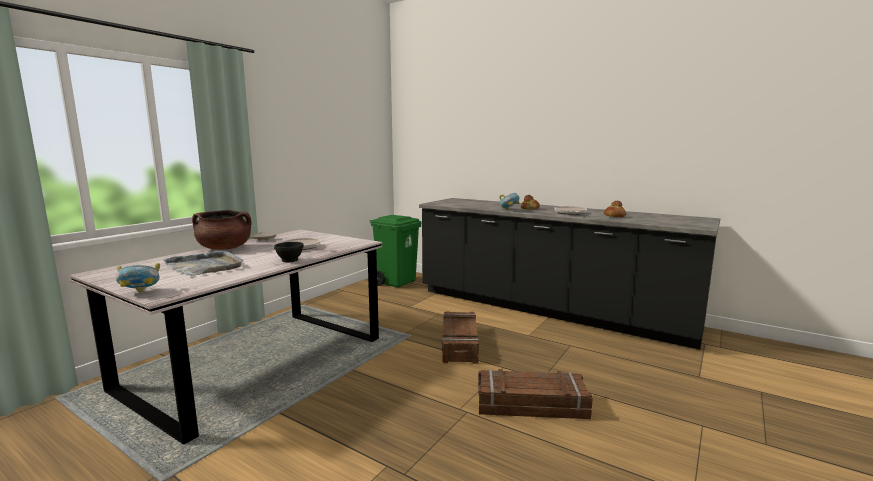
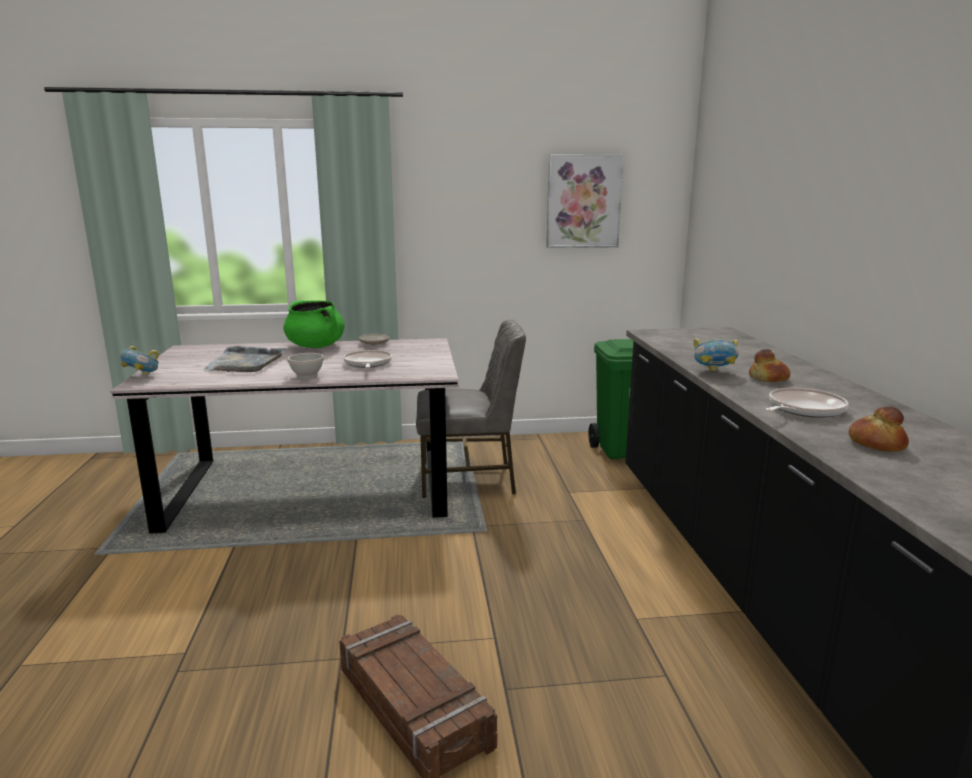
camera: 50 degrees right, 5 degrees up
brown cooking pot [192,210,252,250] -> green cooking pot [283,301,345,348]
black bowl [274,242,304,262] -> white bowl [287,353,324,380]
crate [442,311,479,364] -> none
none -> grey chair [416,320,526,498]
none -> picture [546,154,624,248]

